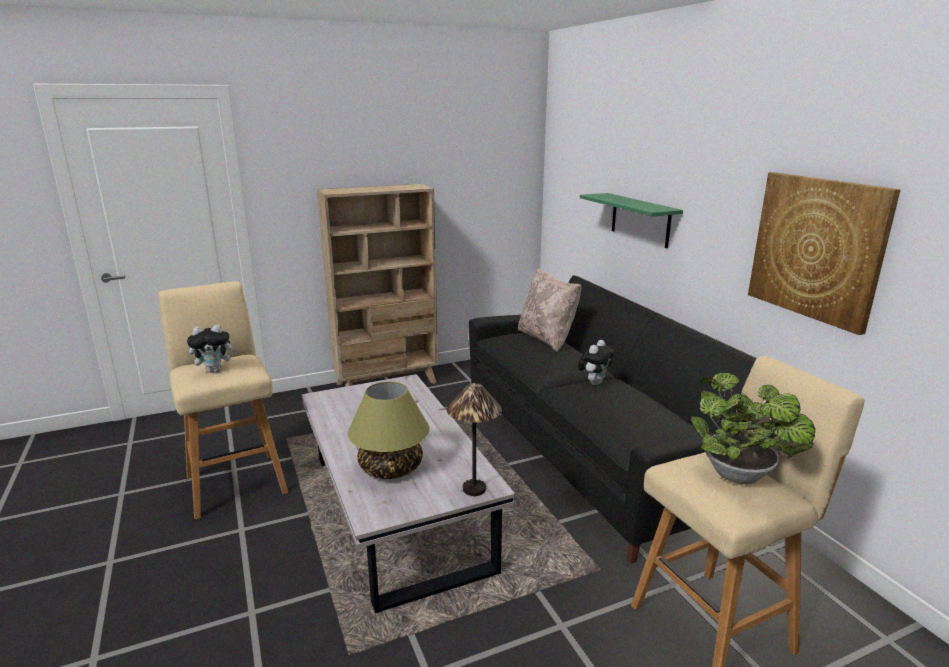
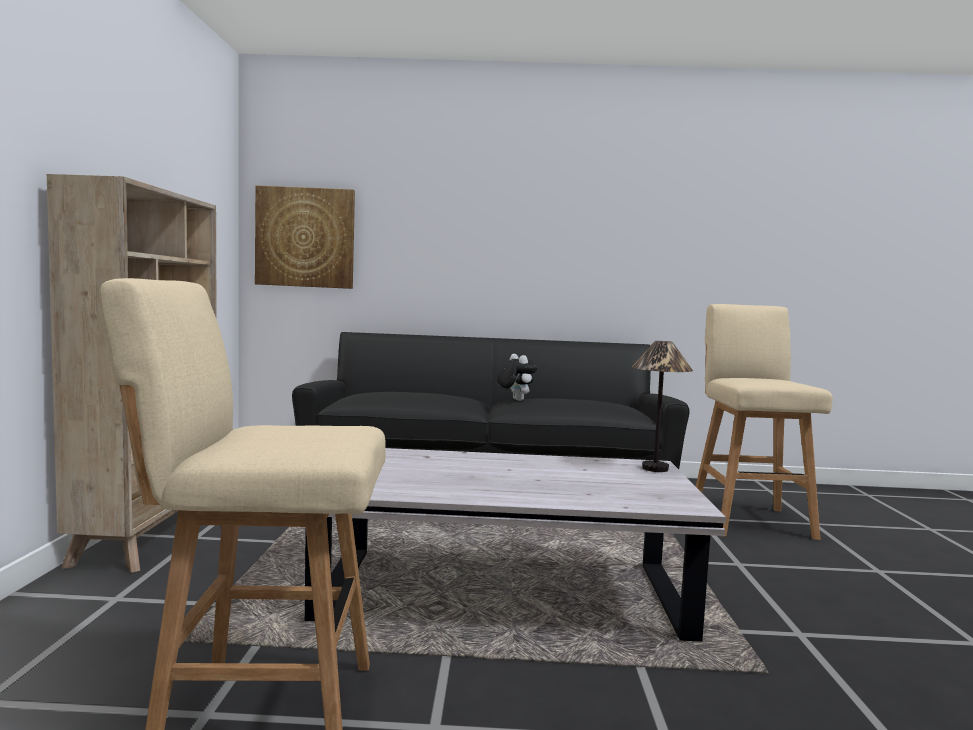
camera: 65 degrees left, 15 degrees down
plush toy [187,324,238,373] -> none
table lamp [348,382,430,479] -> none
beige pillow [518,269,581,352] -> none
green shelf [580,193,683,248] -> none
potted plant [691,373,815,484] -> none
picture [748,172,900,335] -> picture moved to [255,185,355,289]

